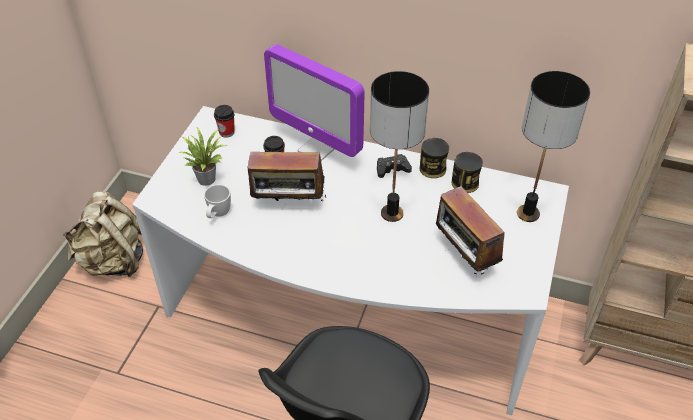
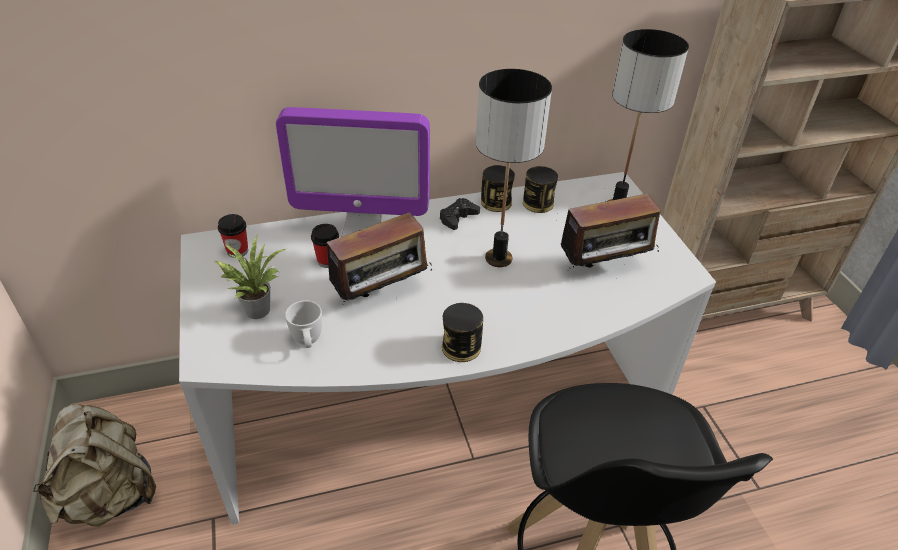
camera: 35 degrees left, 5 degrees down
radio [436,186,504,275] -> radio turned 45 degrees counterclockwise [560,188,661,271]
none -> can [442,303,483,362]

